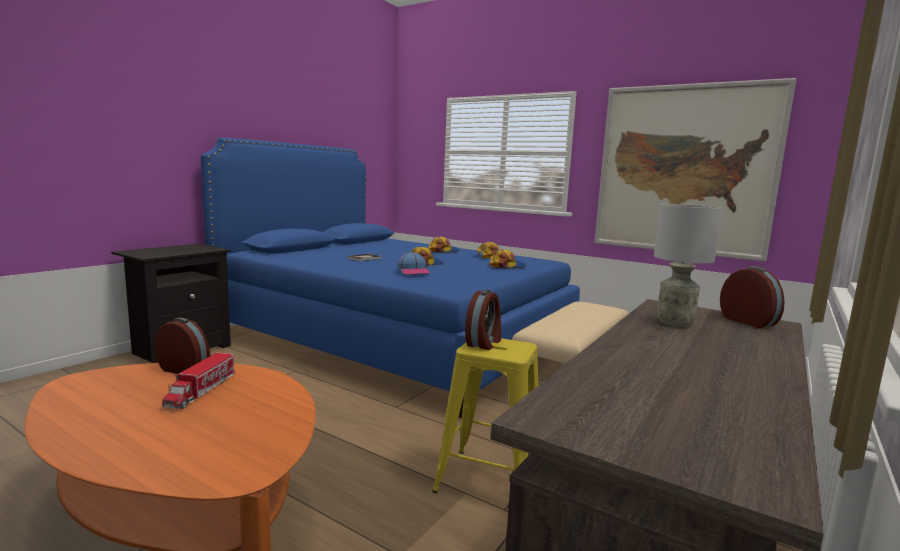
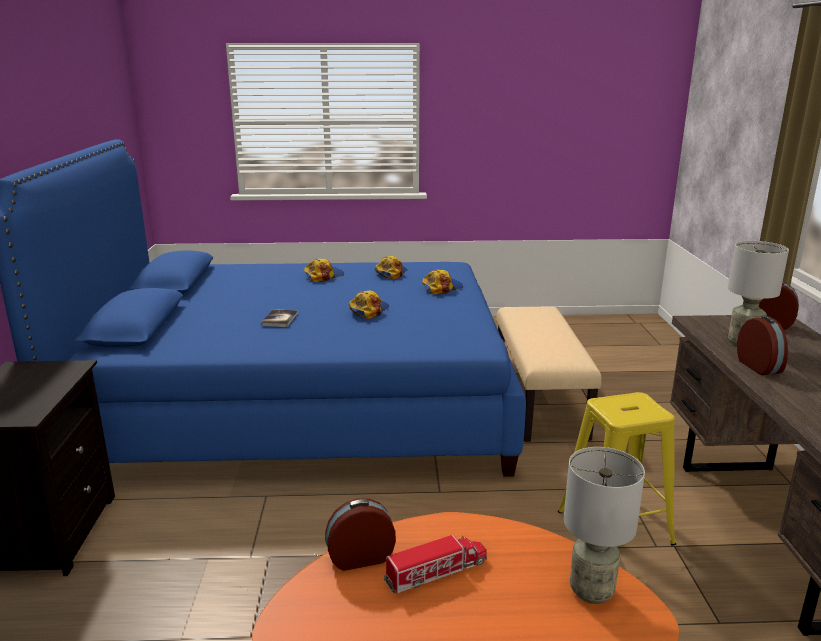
camera: 35 degrees left, 10 degrees up
toy truck [162,352,235,409] -> toy truck turned 90 degrees counterclockwise [384,535,487,593]
cap [397,252,430,275] -> none
alarm clock [465,289,501,350] -> alarm clock moved to [737,316,788,375]
picture [594,78,796,262] -> none
none -> grey table lamp [564,447,645,604]

